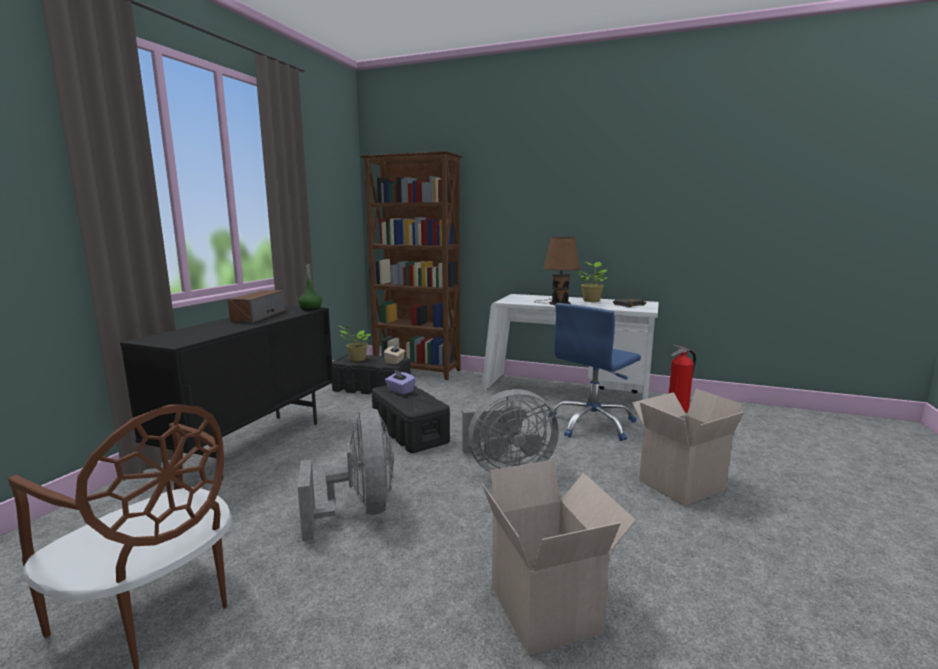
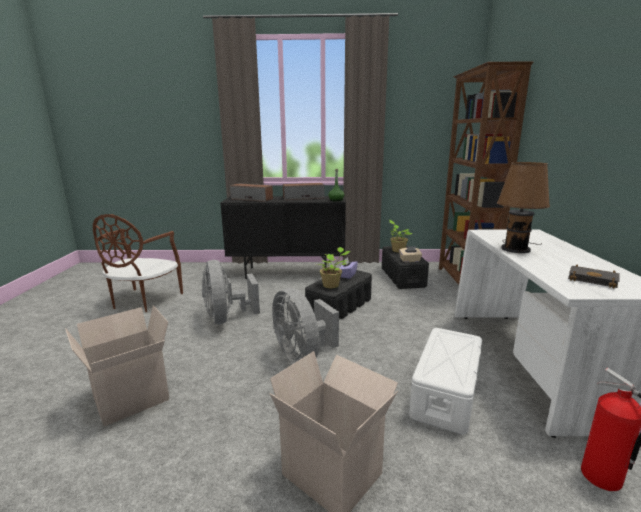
camera: 70 degrees right, 5 degrees up
grey fan [298,408,394,541] -> grey fan turned 105 degrees clockwise [202,260,260,324]
blue office chair [549,303,641,441] -> white storage box [409,328,482,435]
potted plant [576,262,607,302] -> potted plant moved to [319,247,350,288]
none -> speaker [230,184,273,202]

